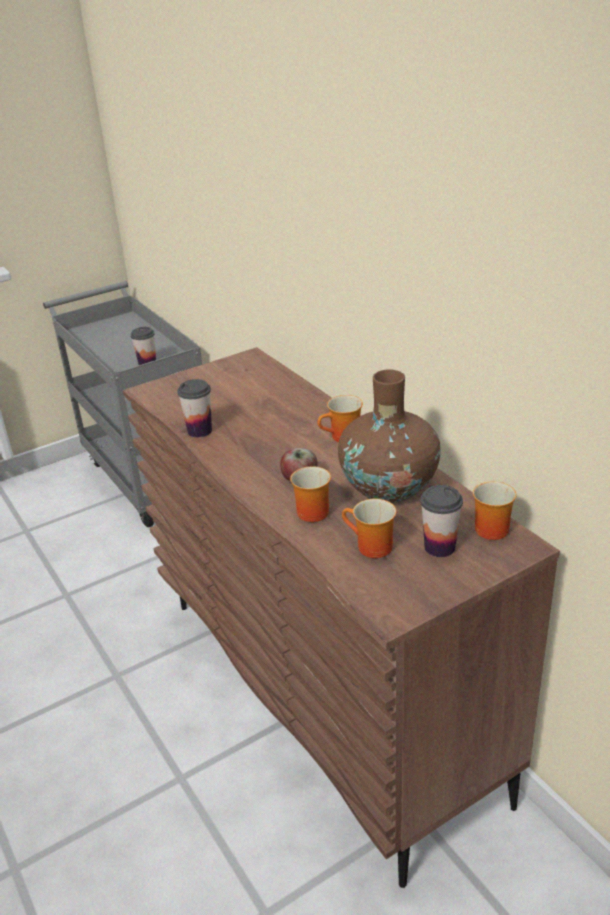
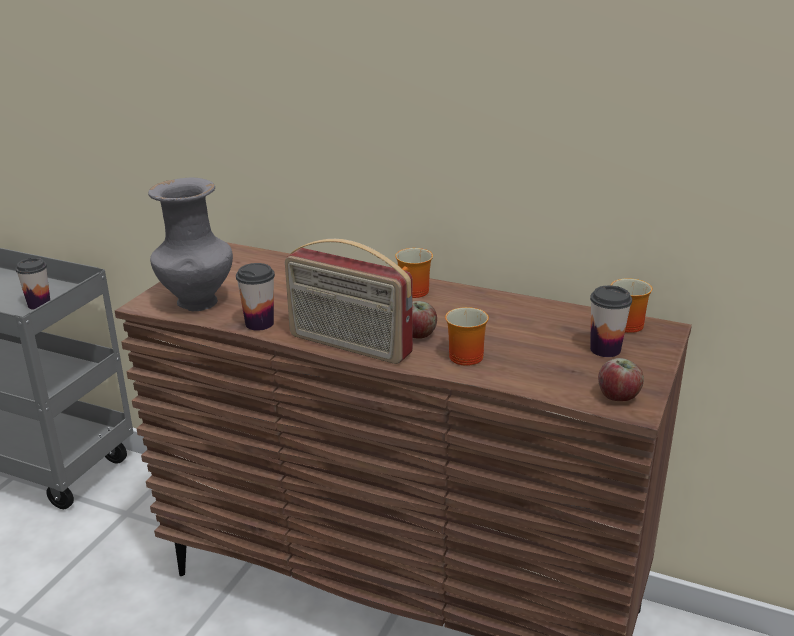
camera: 35 degrees left, 5 degrees down
brown vase [338,369,441,503] -> none
mug [342,499,396,558] -> none
none -> grey vase [148,177,233,311]
none -> radio [285,239,413,364]
none -> apple [598,358,644,401]

